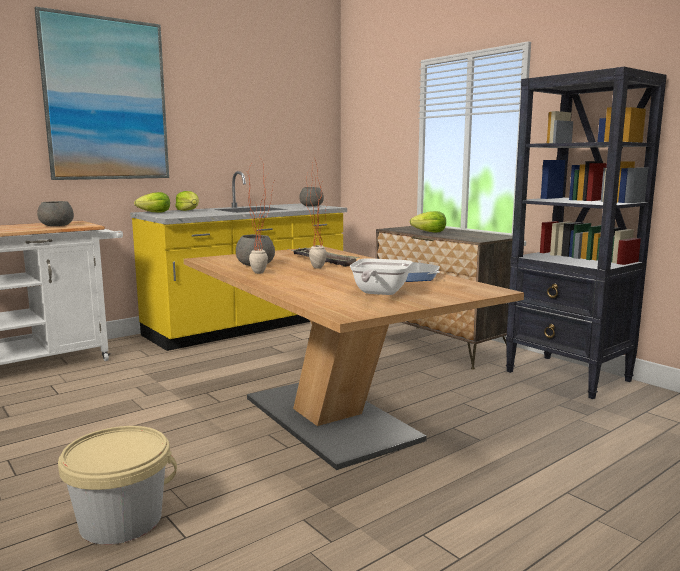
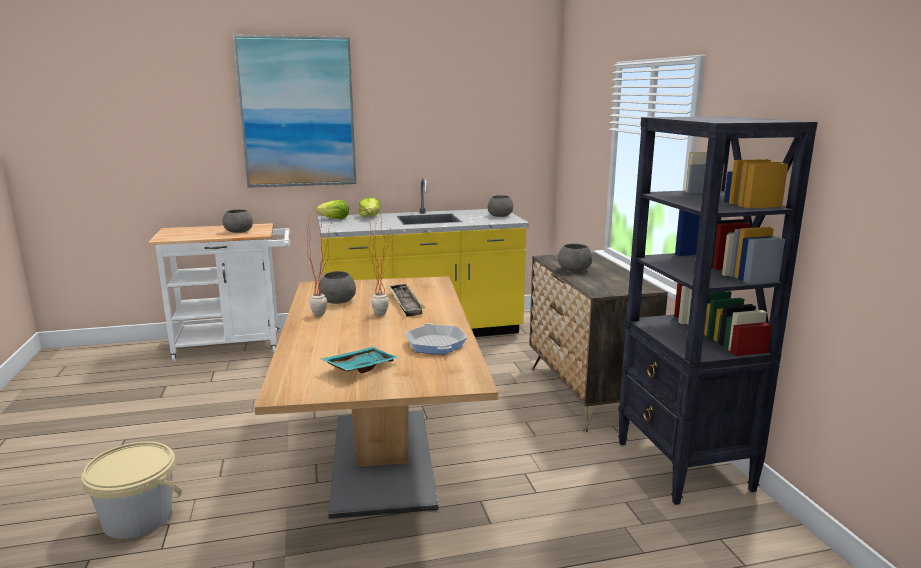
camera: 25 degrees right, 5 degrees up
frying pan [350,258,413,295] -> turquoise tray [321,347,399,373]
lettuce [410,211,446,233] -> grey bowl [558,244,592,272]

